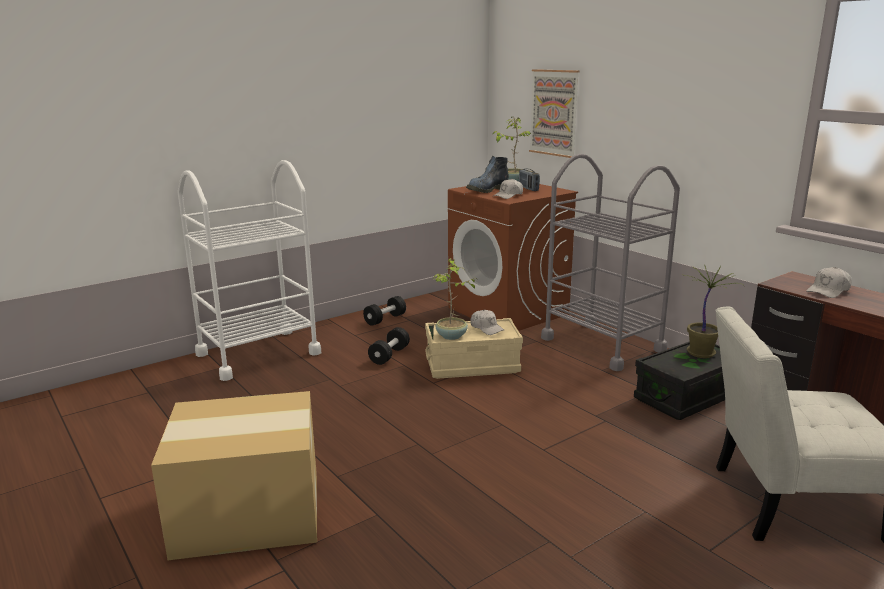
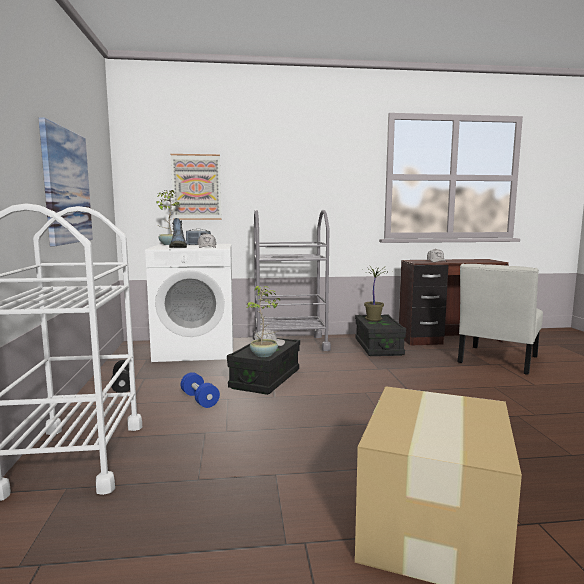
camera: 60 degrees left, 10 degrees down
black dumbbell [368,327,410,365] -> blue dumbbell [181,372,220,408]
beige storage box [425,318,523,379] -> black storage box [227,338,300,395]
brown washing machine [448,184,578,331] -> white washing machine [145,244,233,362]
none -> picture [39,117,93,246]

